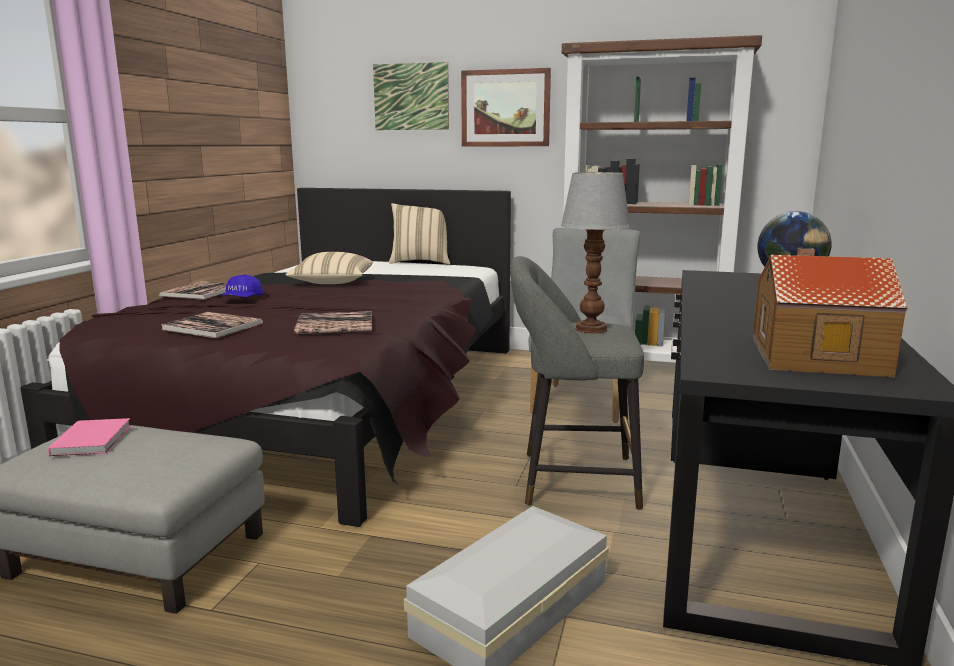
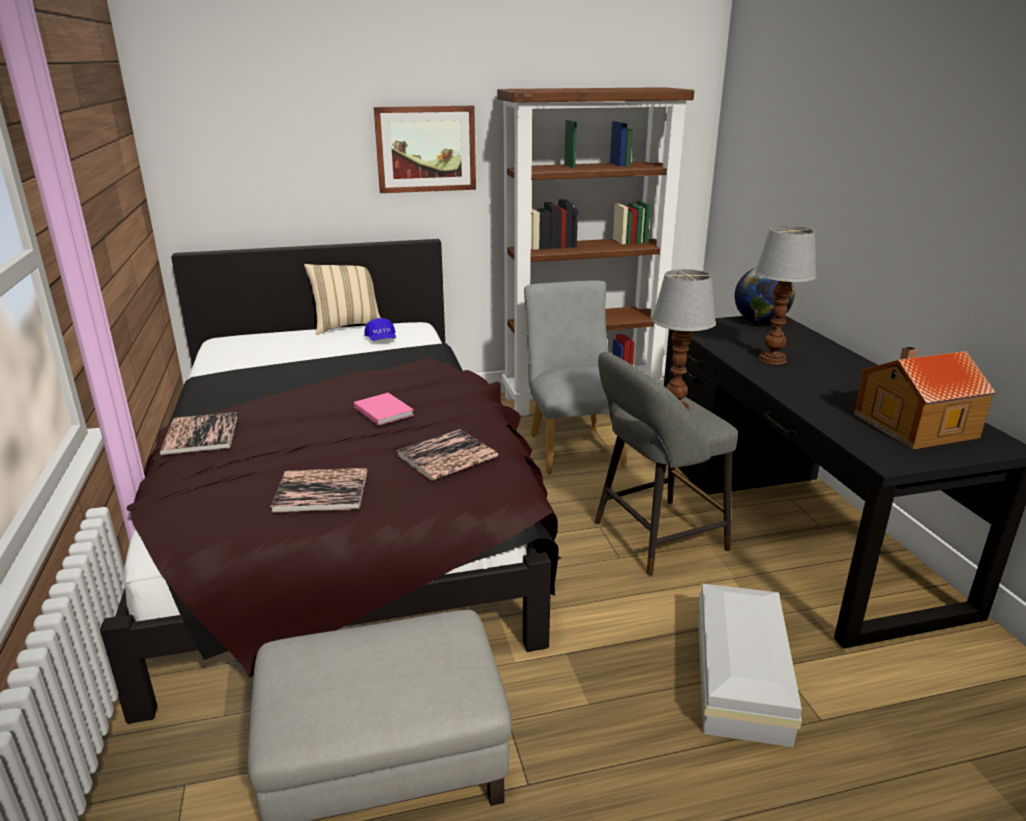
camera: 30 degrees left, 10 degrees up
pink book [48,418,131,456] -> pink book moved to [354,393,414,426]
blue cap [220,274,263,297] -> blue cap moved to [364,318,396,341]
beige pillow [286,252,373,284] -> none
picture [373,62,449,130] -> none
none -> table lamp [755,226,817,365]

